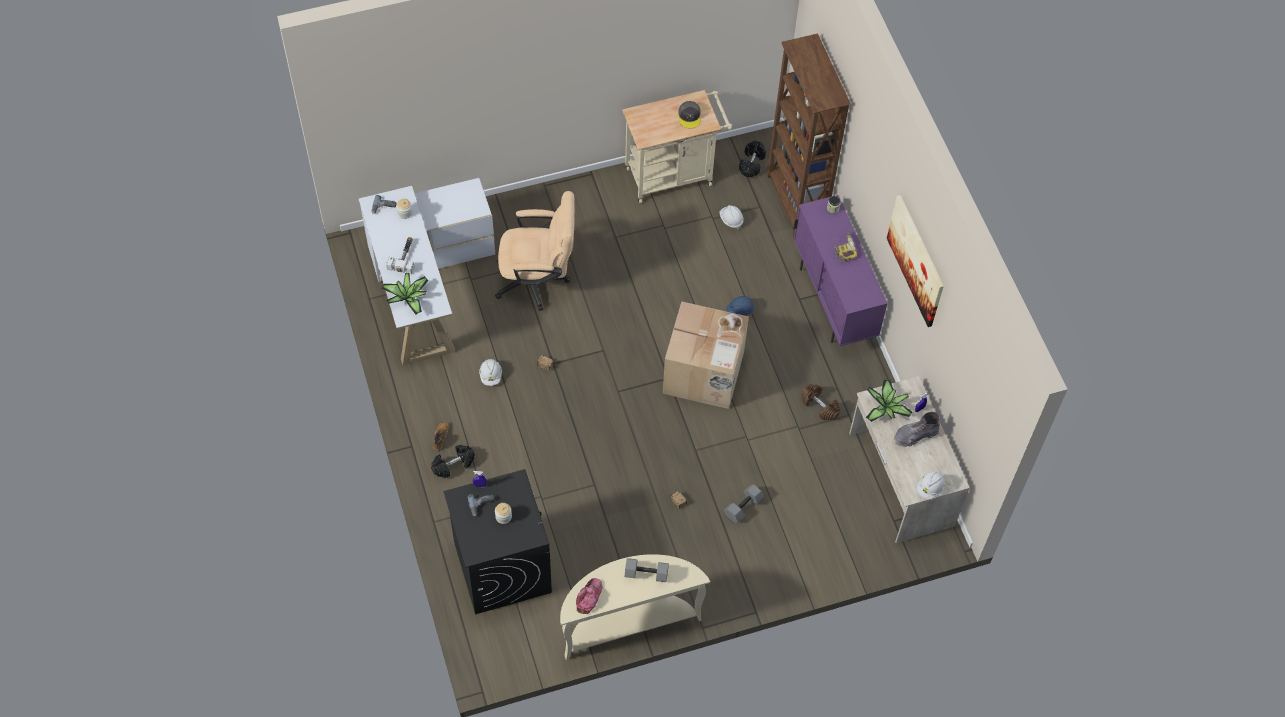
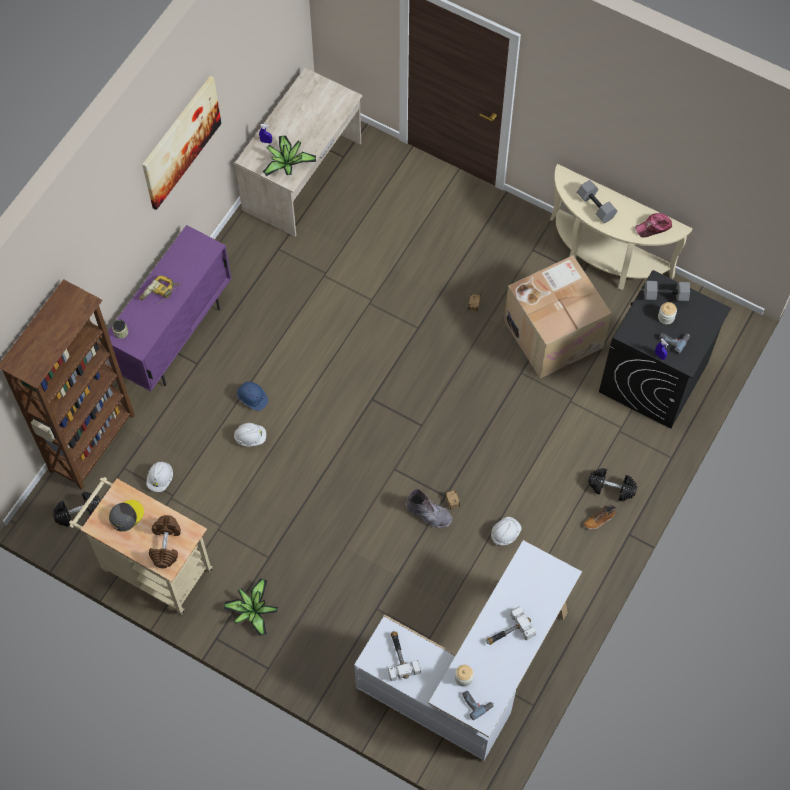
camera: 130 degrees left, 5 degrees up
potted plant [381,273,429,315] -> potted plant moved to [223,579,278,636]
beige office chair [495,191,575,311] -> none
cardboard box [663,301,749,409] -> cardboard box moved to [504,255,612,378]
grey dumbbell [724,484,764,523] -> grey dumbbell moved to [644,281,690,301]
brown dumbbell [801,384,840,420] -> brown dumbbell moved to [149,515,181,568]
grey boot [894,412,940,447] -> grey boot moved to [406,489,453,529]
white hard hat [917,472,945,499] -> white hard hat moved to [234,423,266,446]
none -> hammer [388,631,421,681]

